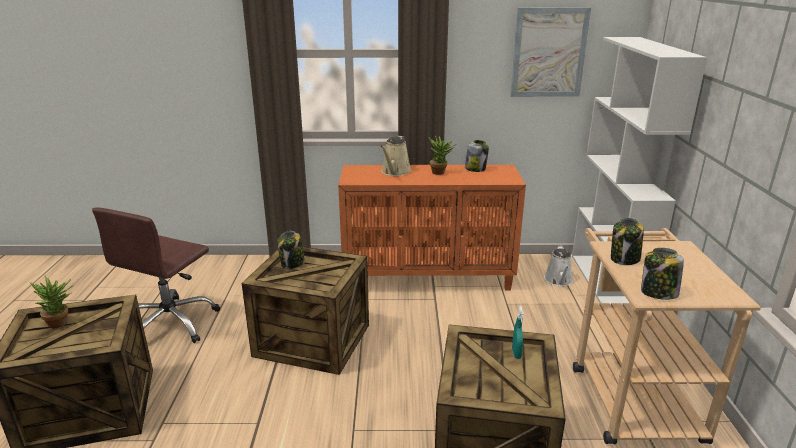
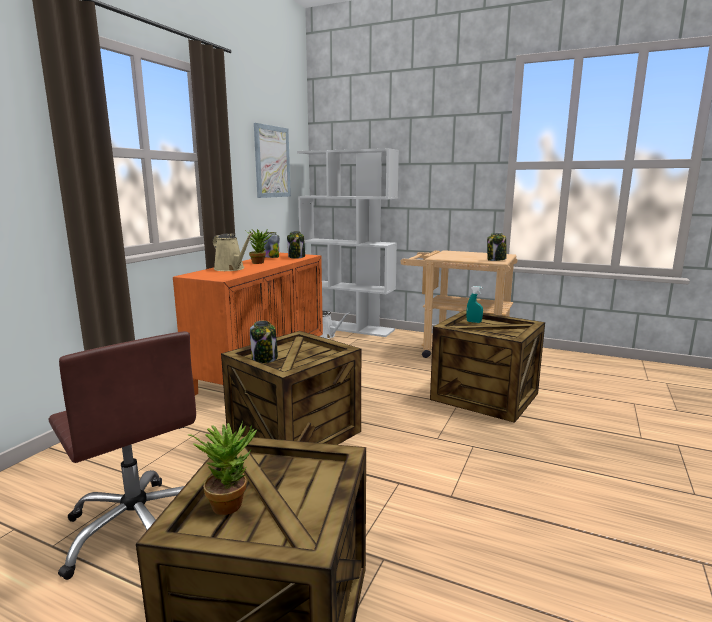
camera: 65 degrees left, 10 degrees down
jar [611,218,644,265] -> jar moved to [287,231,305,259]

